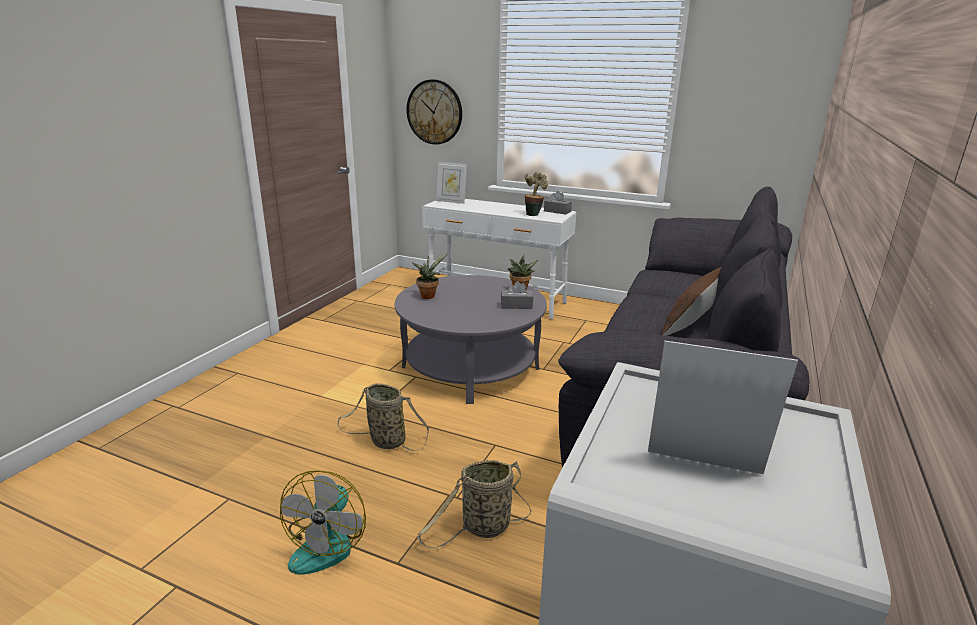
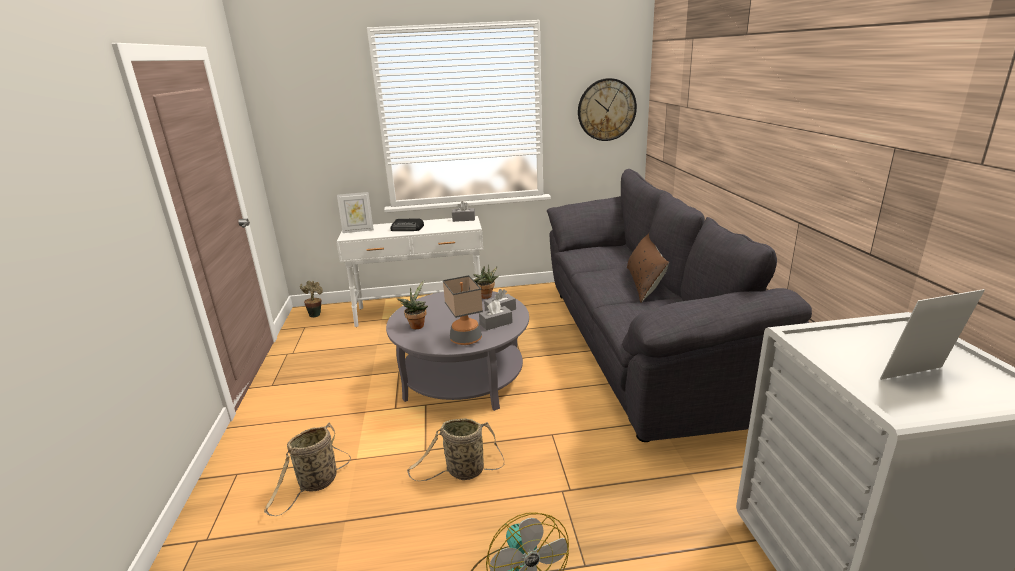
camera: 30 degrees left, 0 degrees up
wall clock [406,79,462,144] -> wall clock moved to [578,78,637,141]
basket [417,460,532,548] -> basket moved to [264,423,351,516]
potted plant [525,172,548,216] -> potted plant moved to [300,281,323,318]
none -> radio [391,219,424,231]
none -> table lamp [443,275,483,345]
none -> grey tissue box [479,300,513,330]

